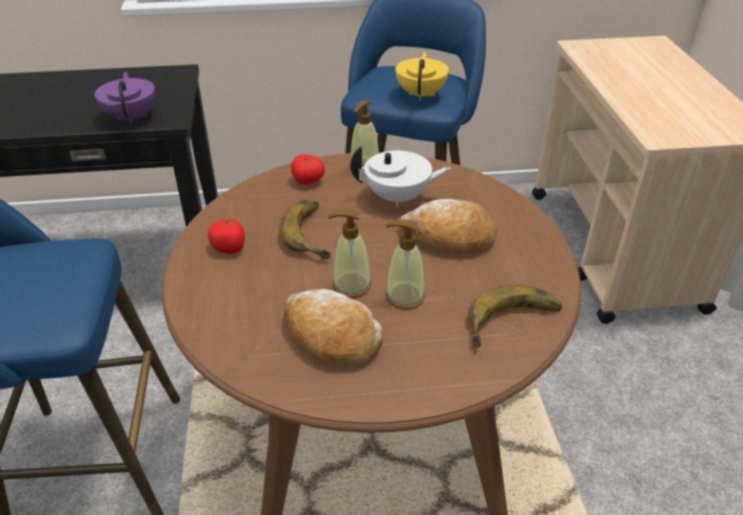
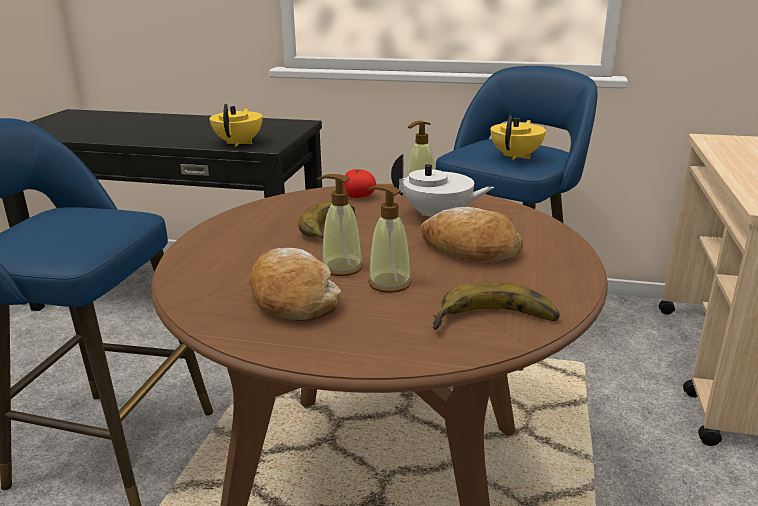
camera: 20 degrees right, 15 degrees down
purple teapot [95,72,155,124] -> yellow teapot [210,104,263,147]
tomato [208,217,245,254] -> none

